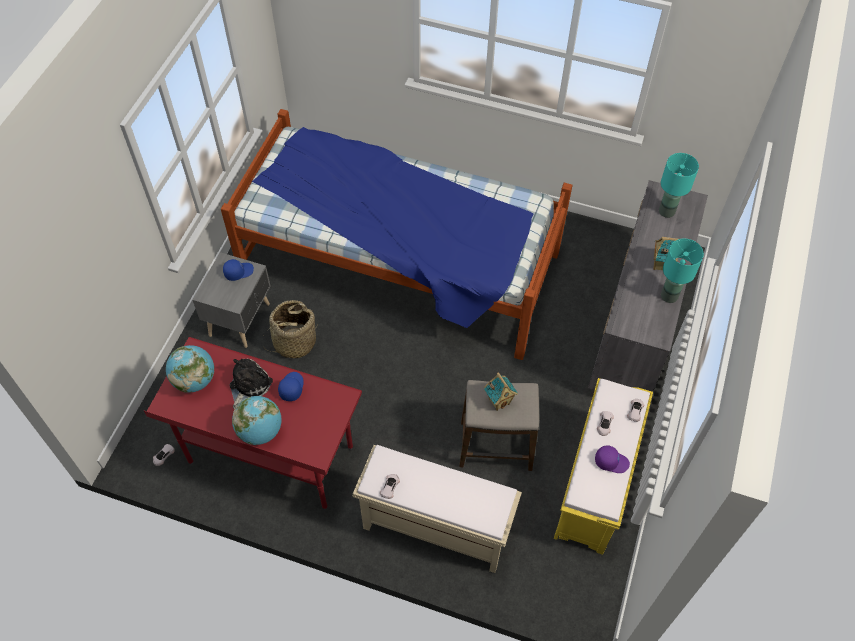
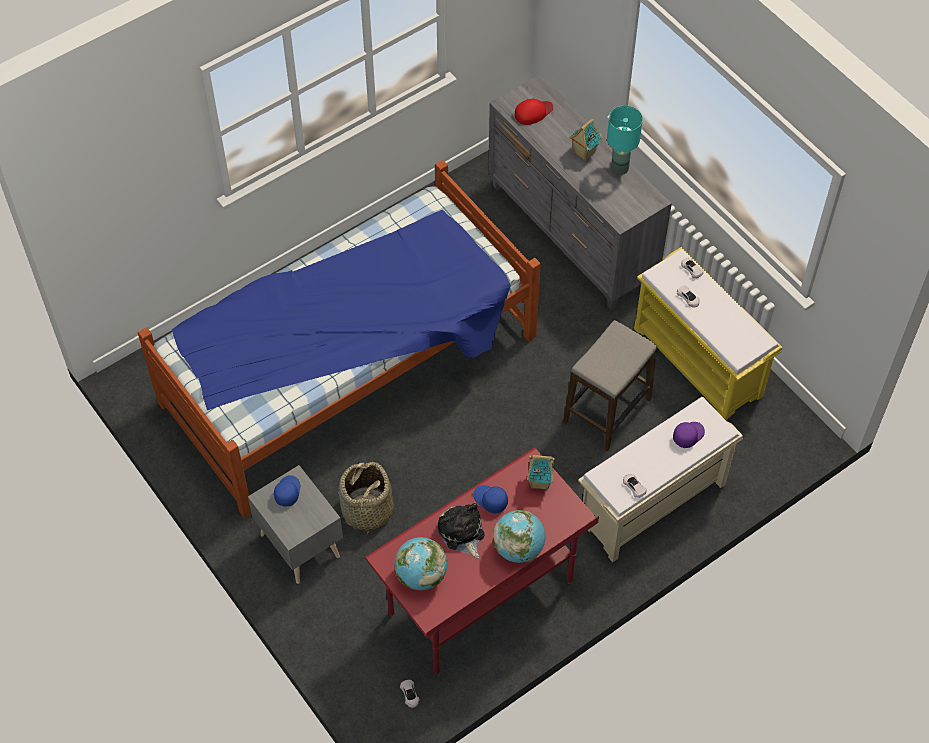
camera: 55 degrees left, 0 degrees up
toy house [484,373,518,411] -> toy house moved to [527,455,555,490]
purple cap [595,445,630,473] -> purple cap moved to [673,422,705,448]
turquoise table lamp [659,153,699,218] -> red cap [514,99,553,125]

